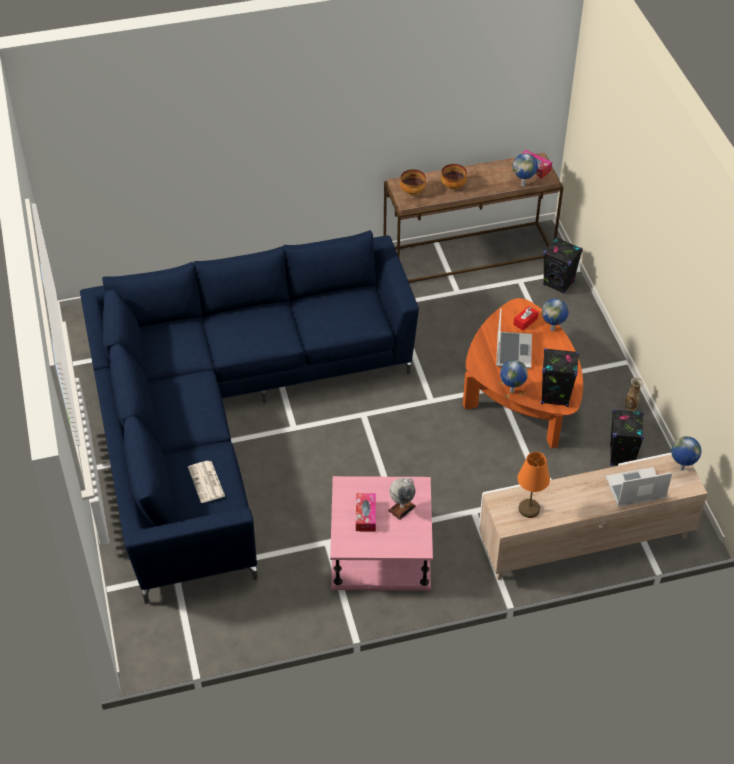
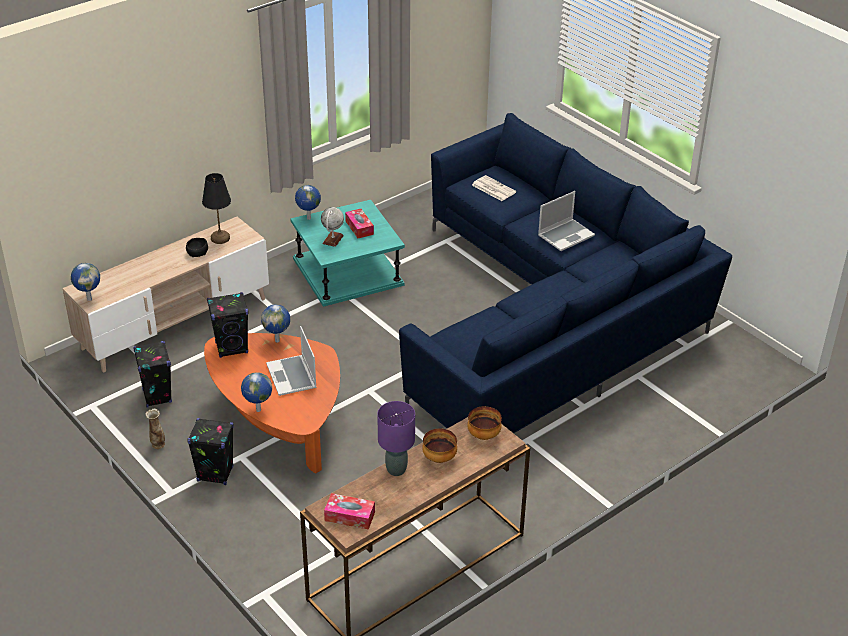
camera: 155 degrees right, 10 degrees down
pink side table [330,476,433,591] -> turquoise side table [290,200,405,307]
globe [513,153,538,187] -> globe moved to [295,185,321,220]
red tissue box [514,306,539,331] -> none
orange table lamp [518,452,550,518] -> black table lamp [202,173,231,244]
black speaker [543,237,583,294] -> black speaker moved to [187,418,234,485]
laptop [606,467,672,507] -> laptop moved to [538,191,595,251]
none -> black bowl [186,238,208,257]
none -> purple table lamp [377,401,415,476]

